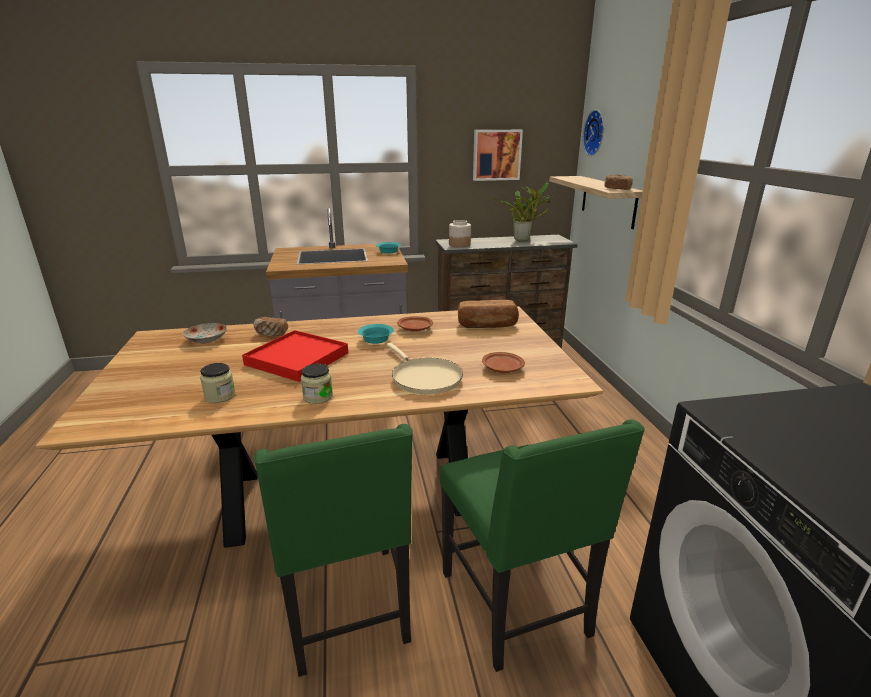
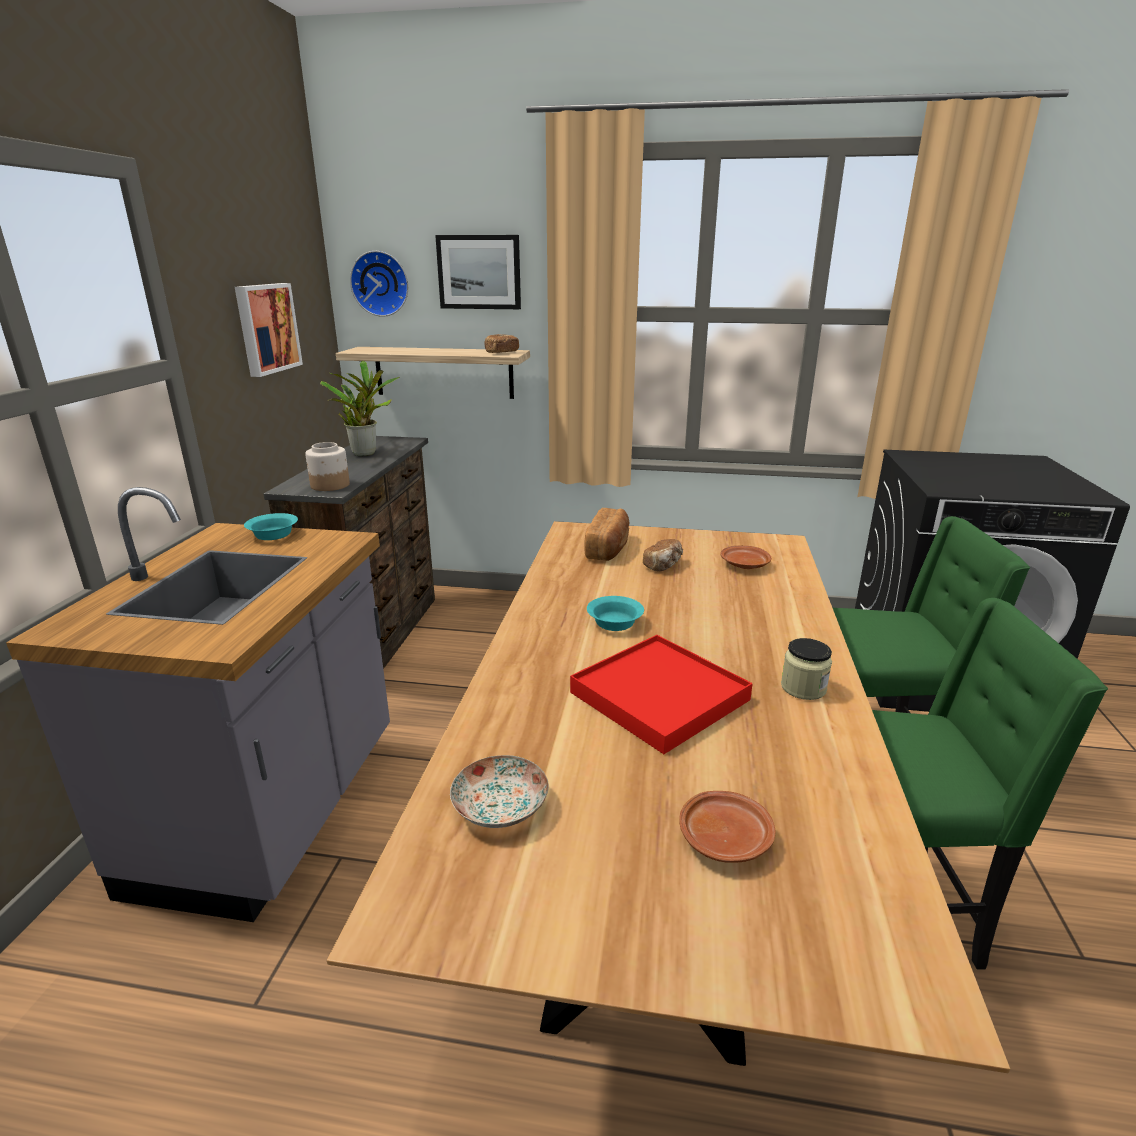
camera: 70 degrees left, 0 degrees up
jar [200,363,236,403] -> none
bread [254,317,288,336] -> bread moved to [643,539,683,571]
beige frying pan [386,343,463,395] -> none
brown plate [397,316,433,332] -> brown plate moved to [679,791,775,863]
none -> picture [435,235,521,309]

